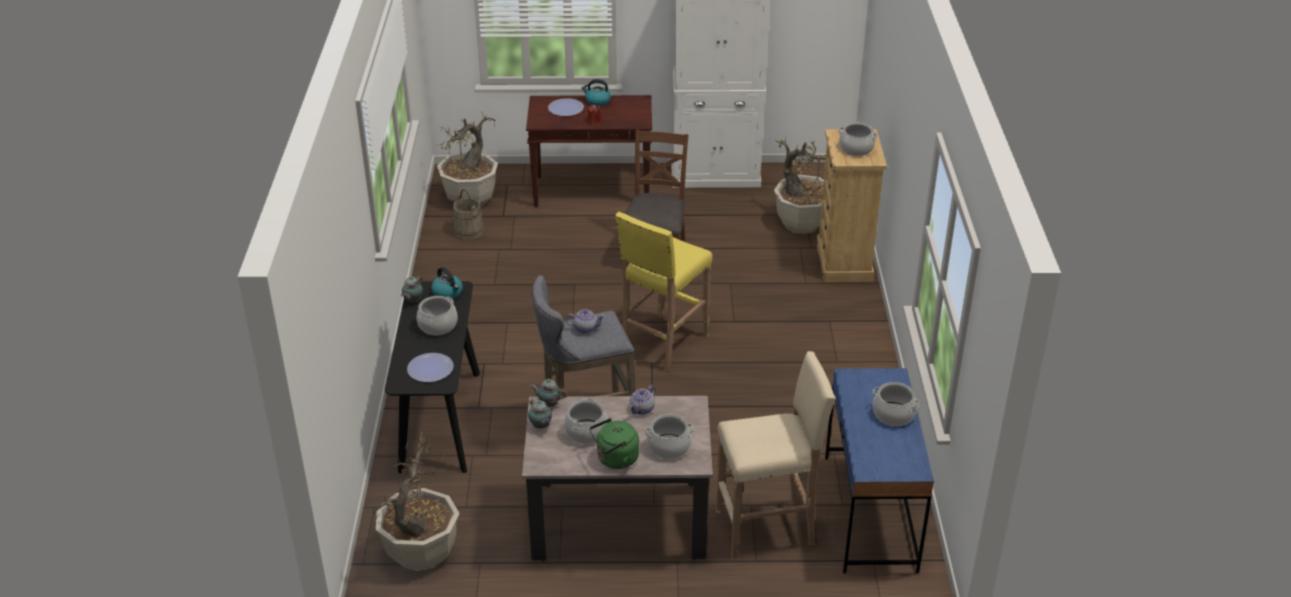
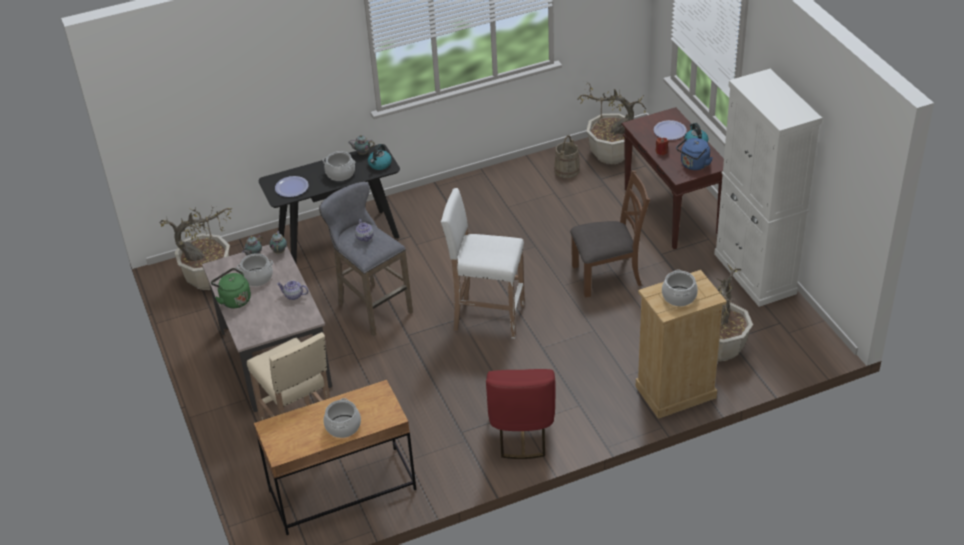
camera: 70 degrees right, 5 degrees up
yellow stool [615,212,713,372] -> white stool [441,188,525,339]
cooking pot [644,414,694,459] -> none
blue desk [825,368,934,573] -> brown desk [254,380,416,535]
none -> red chair [486,369,556,459]
none -> blue kettle [676,138,713,170]

